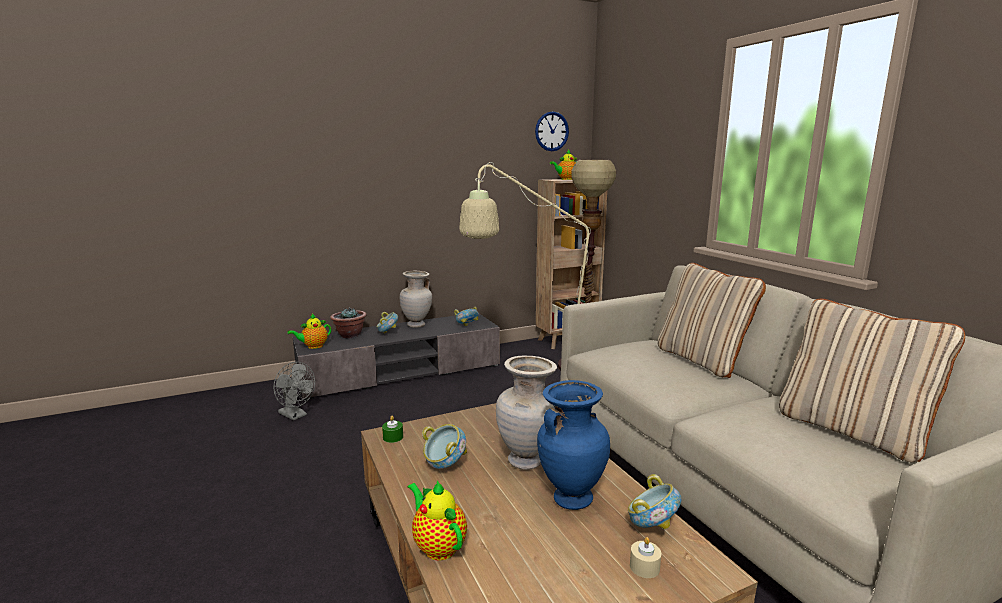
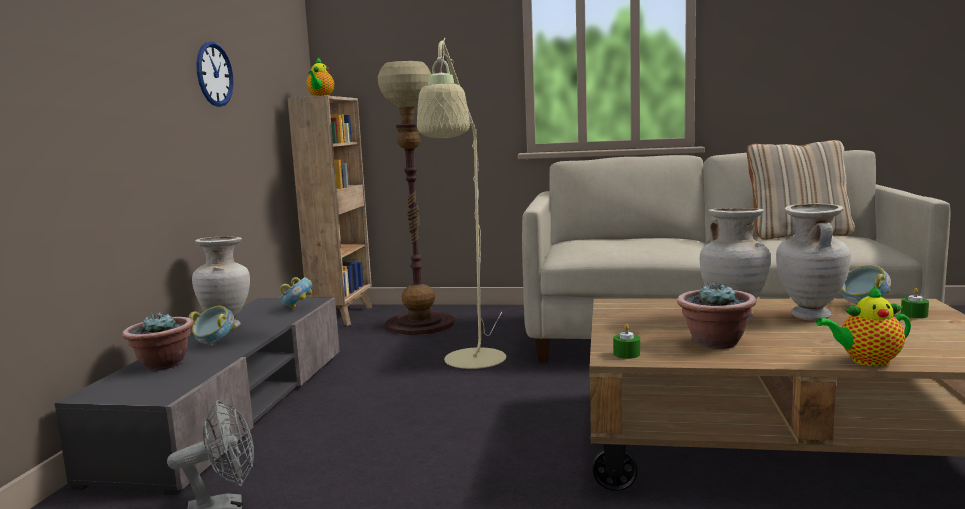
camera: 55 degrees left, 5 degrees down
teapot [287,313,331,349] -> none
bowl [422,424,467,469] -> potted plant [677,282,756,349]
wall clock [535,112,569,151] -> wall clock moved to [196,42,233,107]
blue vase [537,380,610,510] -> beige vase [776,203,851,321]
beige candle [630,537,661,578] -> green candle [901,288,929,319]
beige pillow [657,263,766,378] -> none

